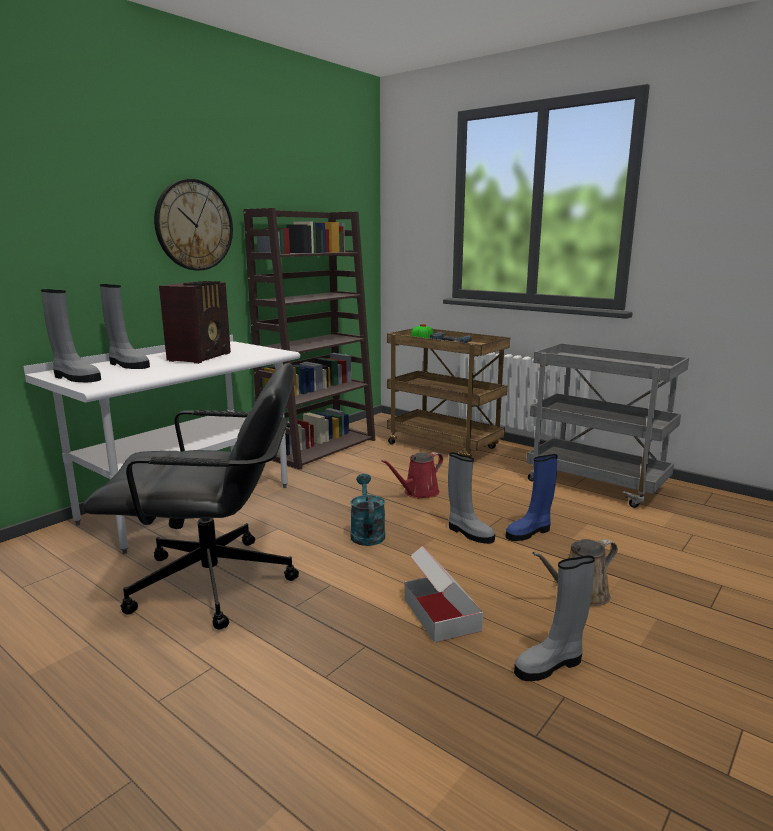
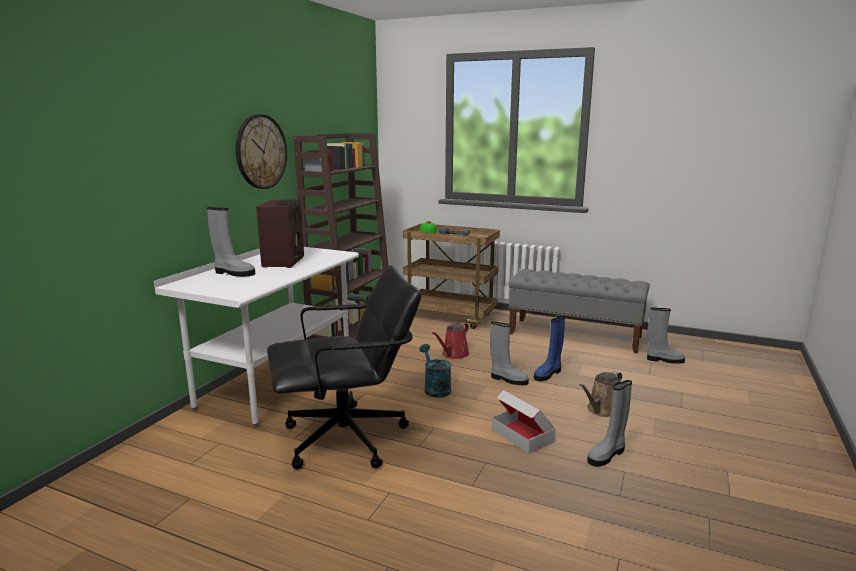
camera: 15 degrees left, 0 degrees up
grey boot [41,289,101,382] -> grey boot moved to [647,307,685,364]
grey cart [527,343,689,508] -> grey bench [509,269,650,354]

